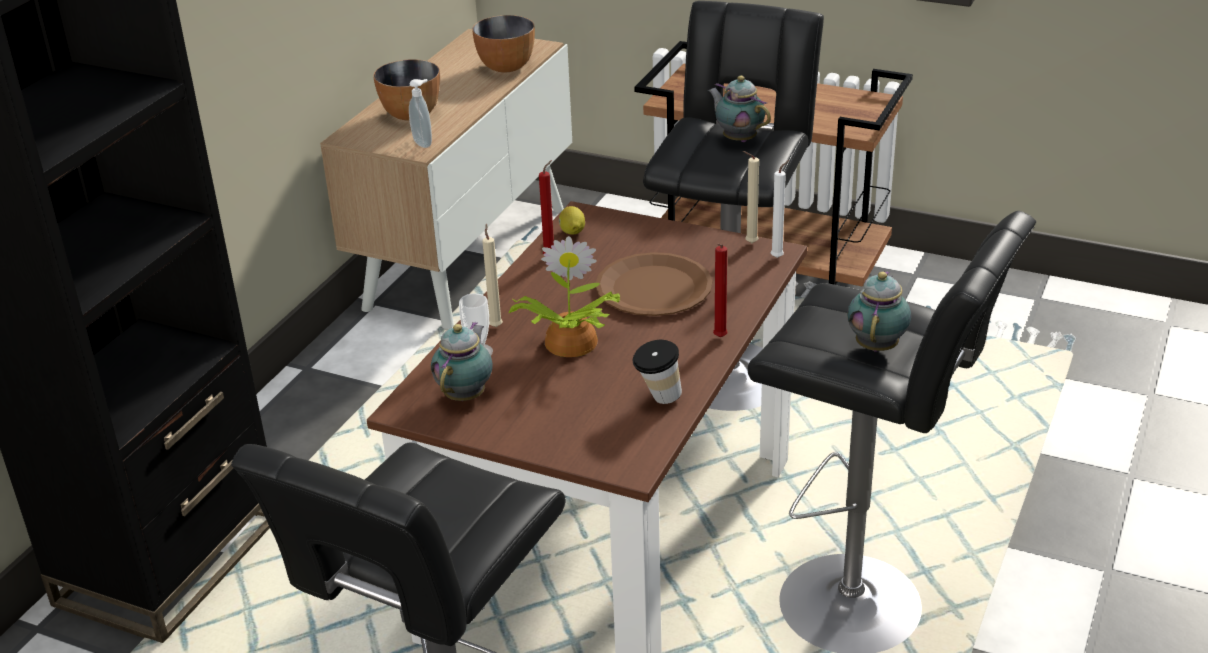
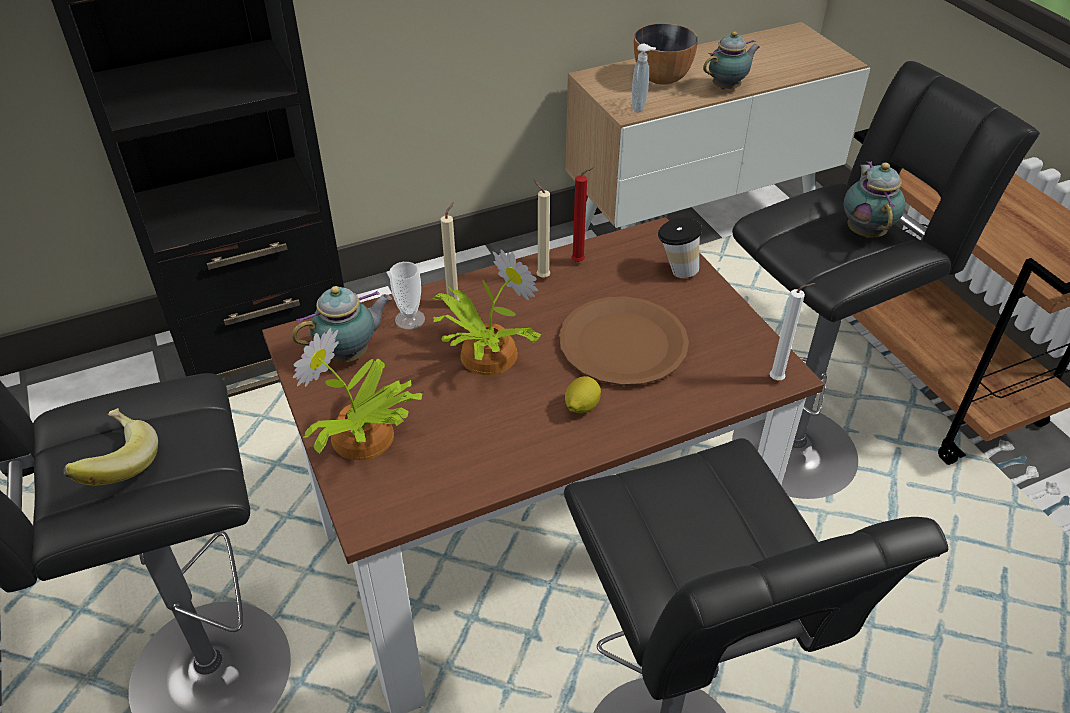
camera: 40 degrees right, 10 degrees up
bowl [472,15,535,73] -> none
lemon [559,206,585,235] -> lemon moved to [565,376,601,413]
cup [633,340,682,404] -> cup moved to [658,218,702,278]
red candle [713,244,728,337] -> none
beige candle [743,151,759,243] -> beige candle moved to [533,179,550,278]
teapot [847,271,911,352] -> teapot moved to [703,31,760,90]
none -> banana [64,408,158,485]
none -> potted plant [293,328,424,460]

